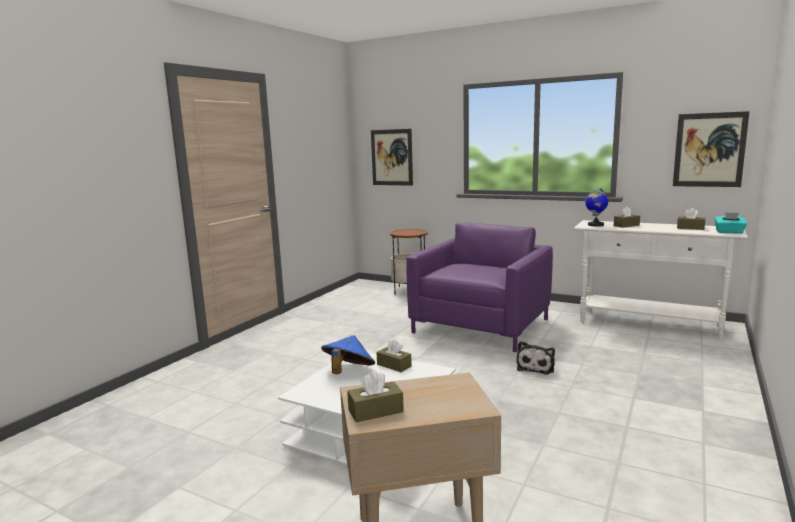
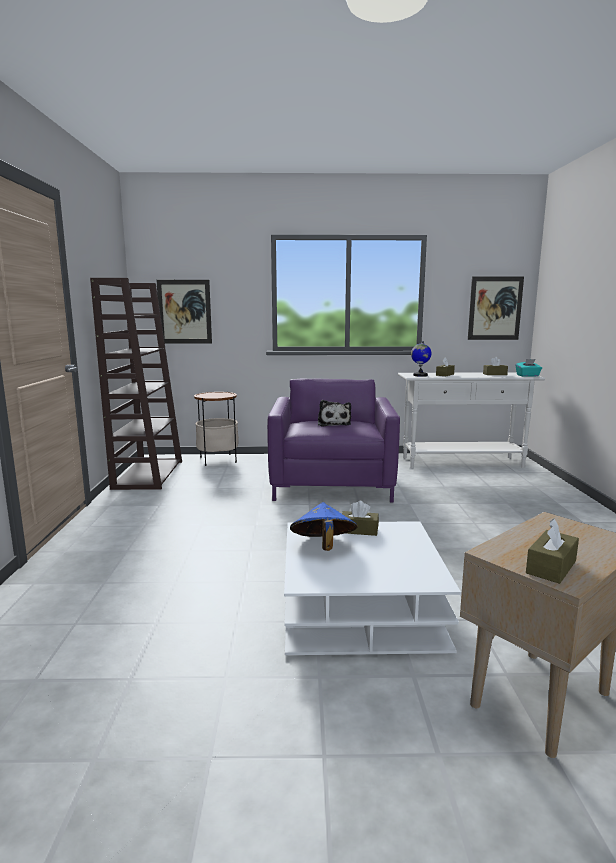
camera: 30 degrees left, 0 degrees up
plush toy [516,341,555,375] -> plush toy moved to [318,400,351,427]
none -> brown bookcase [90,278,182,490]

